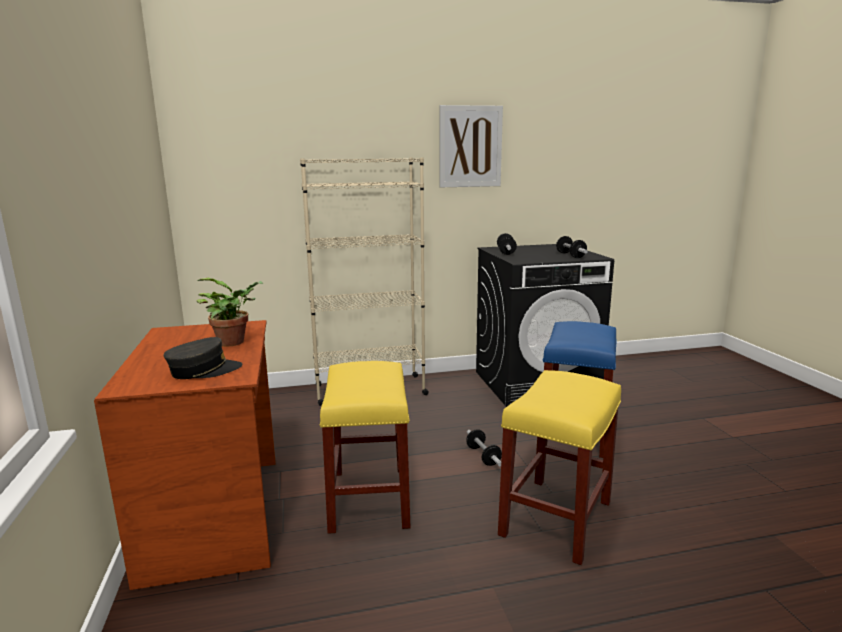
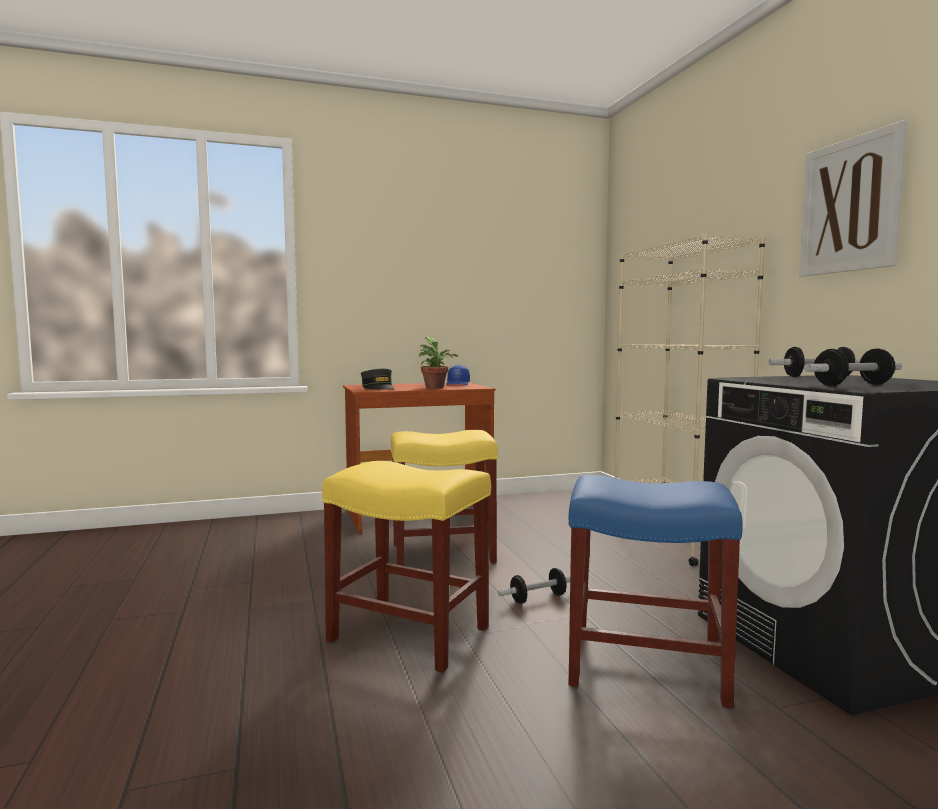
camera: 85 degrees right, 10 degrees down
none -> blue cap [446,365,470,385]

